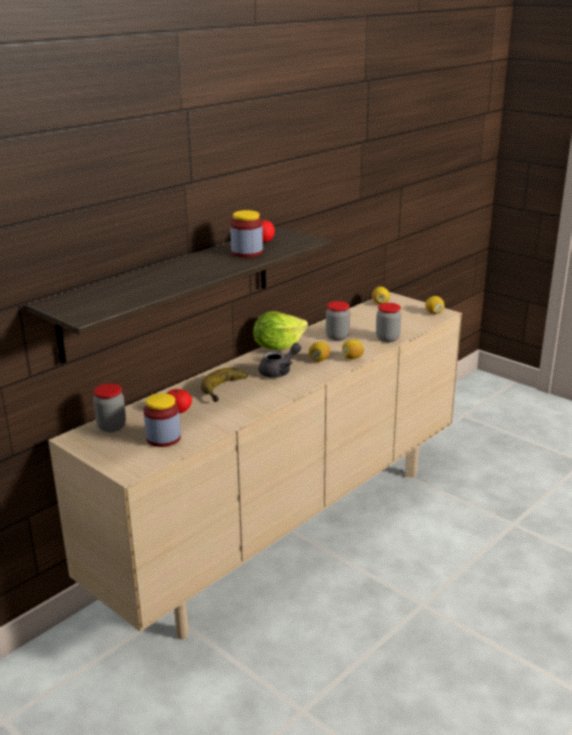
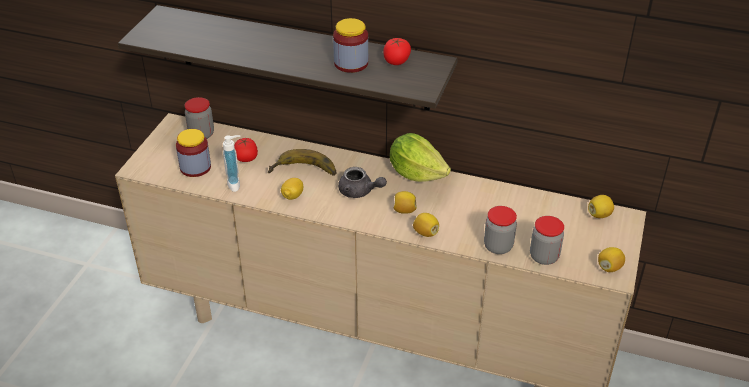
camera: 65 degrees right, 15 degrees up
jar [326,301,350,341] -> jar moved to [530,216,564,265]
none -> soap dispenser [223,135,241,192]
none -> lemon [281,178,303,200]

